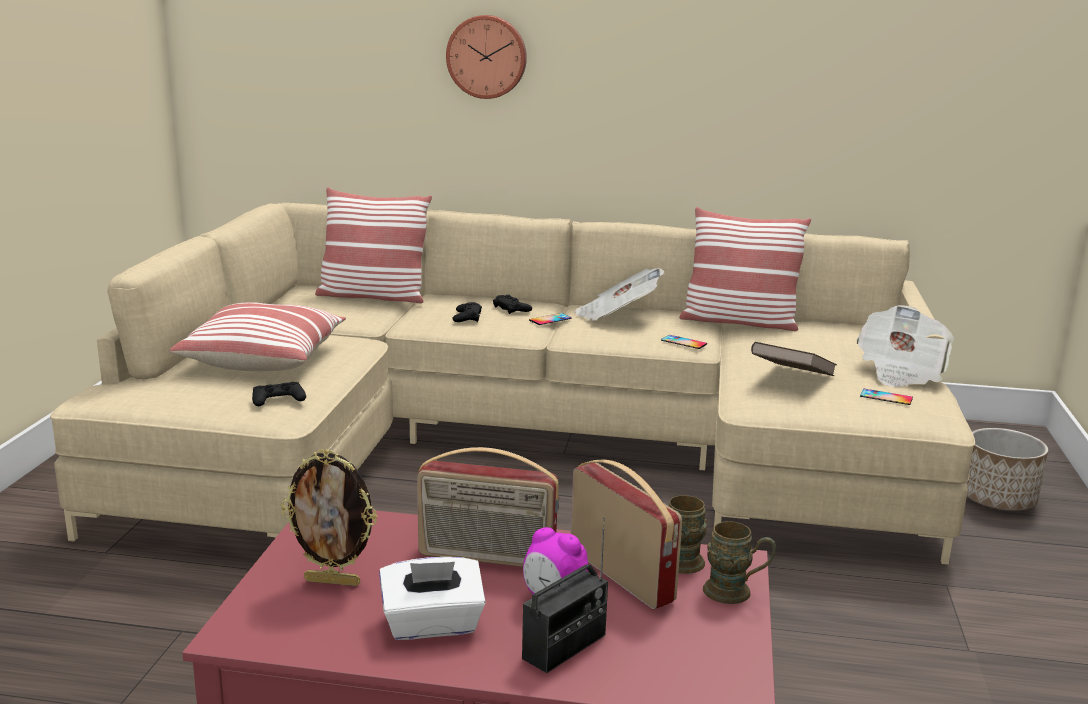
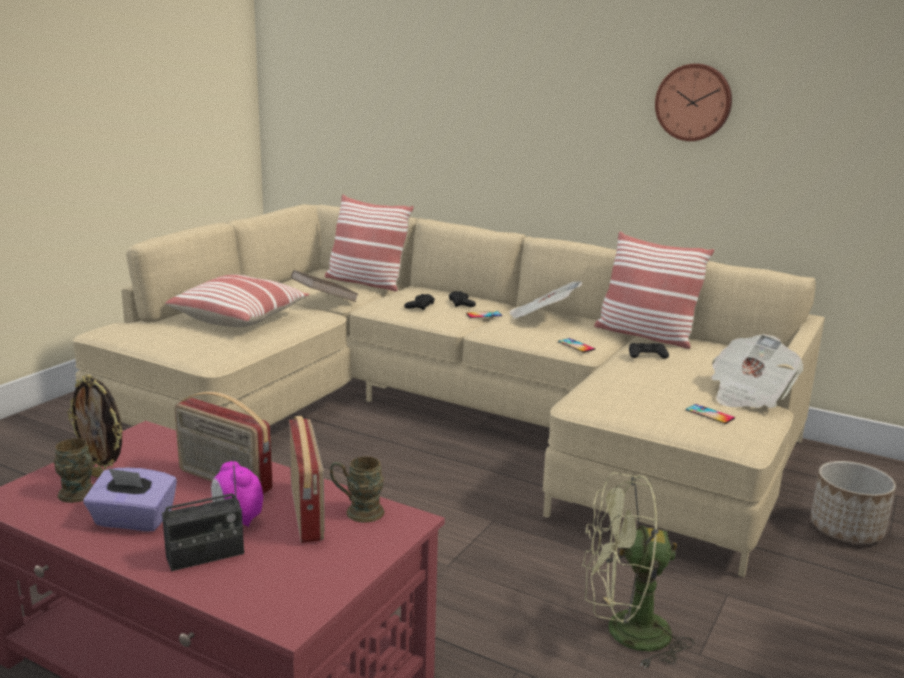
camera: 20 degrees right, 0 degrees up
black game controller [252,382,306,406] -> black game controller moved to [629,343,669,358]
white tissue box [379,557,486,640] -> purple tissue box [83,468,177,531]
wall clock [446,15,527,99] -> wall clock moved to [655,64,732,141]
brown mug [703,521,776,604] -> brown mug moved to [54,438,94,503]
brown book [751,342,837,376] -> brown book moved to [291,270,358,302]
none -> green fan [582,472,694,669]

